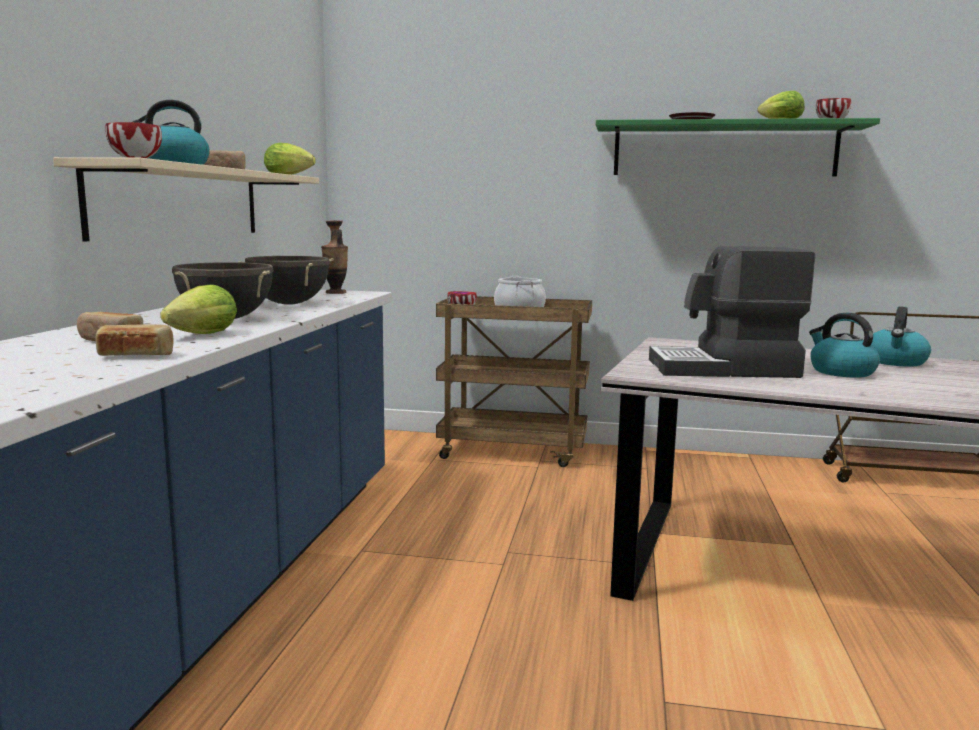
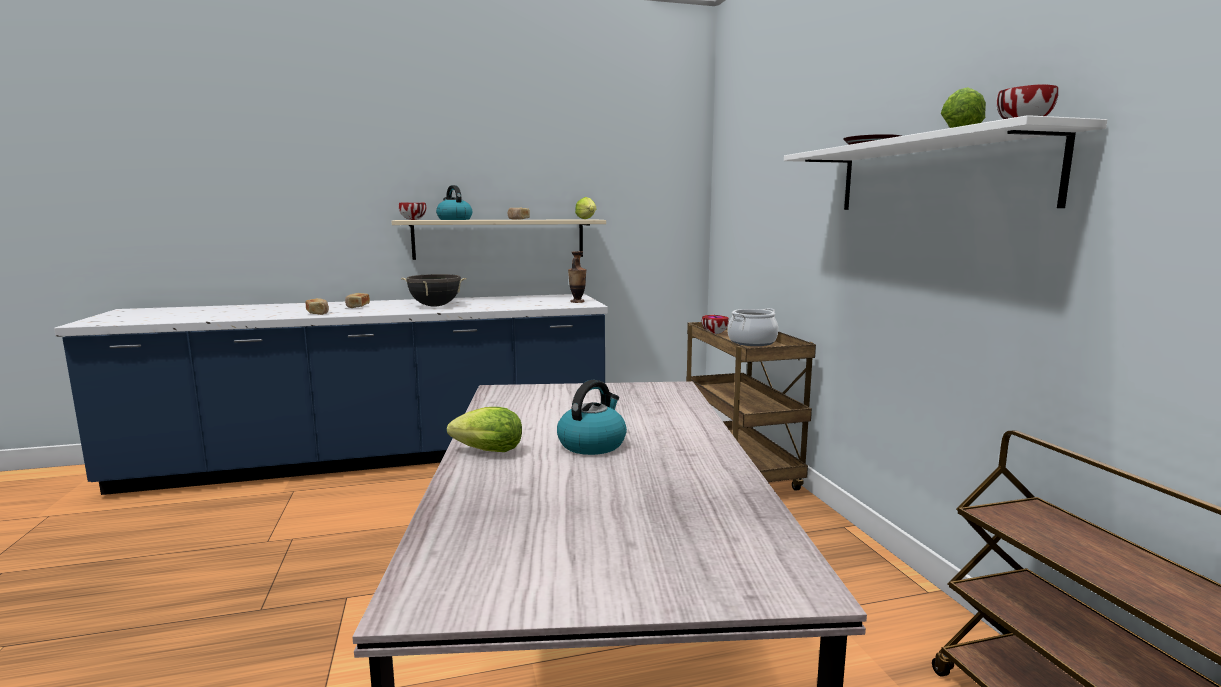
camera: 65 degrees right, 0 degrees up
lettuce [160,285,237,334] -> lettuce moved to [447,407,522,452]
black cooking pot [238,256,334,305] -> none
green shelf [596,118,880,176] -> white shelf [784,115,1107,210]
coffee machine [649,246,815,378] -> none
kettle [872,306,931,367] -> none

